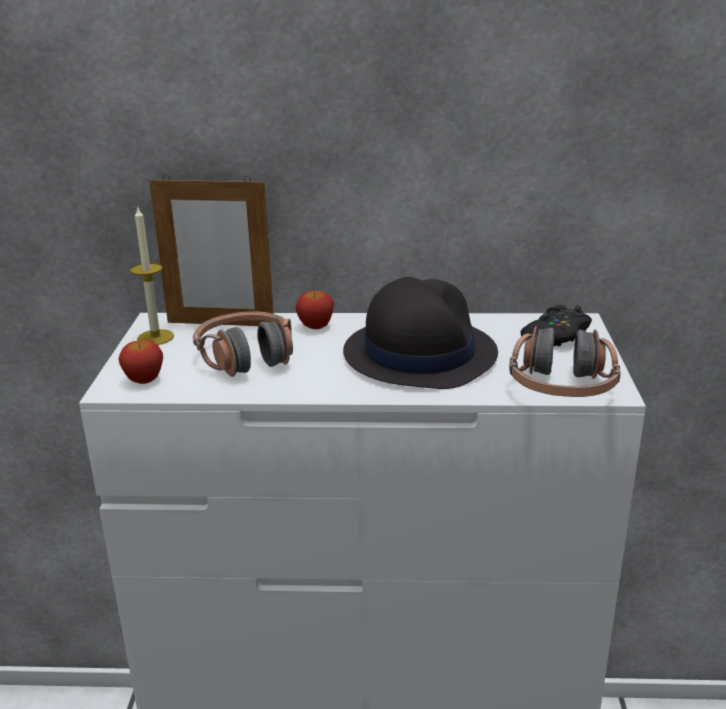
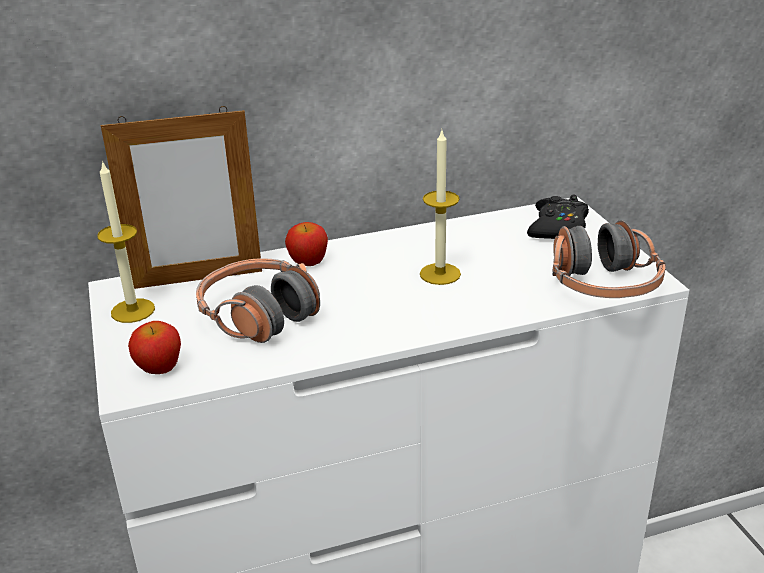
camera: 20 degrees left, 5 degrees up
black hat [343,277,498,389] -> candle [420,128,461,285]

